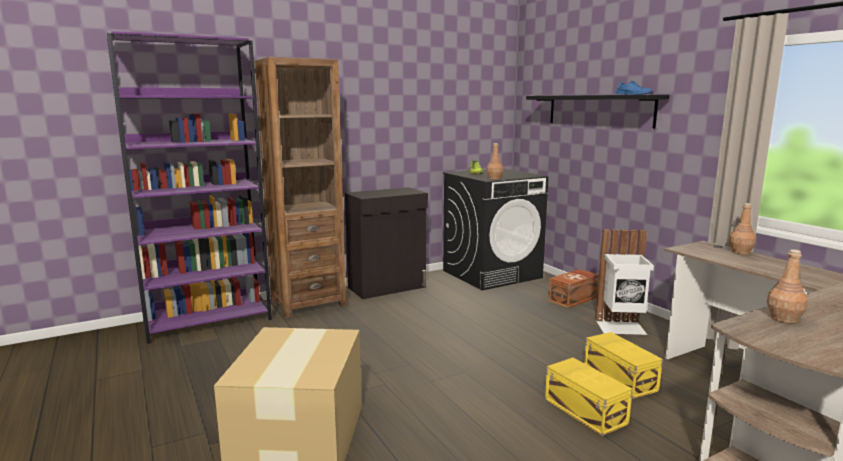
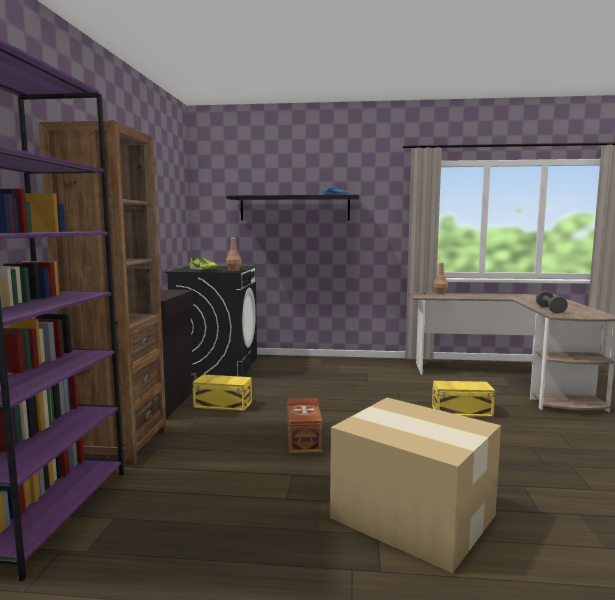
camera: 55 degrees left, 5 degrees down
brown storage box [548,269,599,308] -> brown storage box moved to [287,398,322,453]
yellow storage box [584,332,663,399] -> yellow storage box moved to [193,374,252,411]
white trash can [595,229,654,335] -> none
brown bottle [767,249,807,323] -> grey dumbbell [536,291,568,313]

